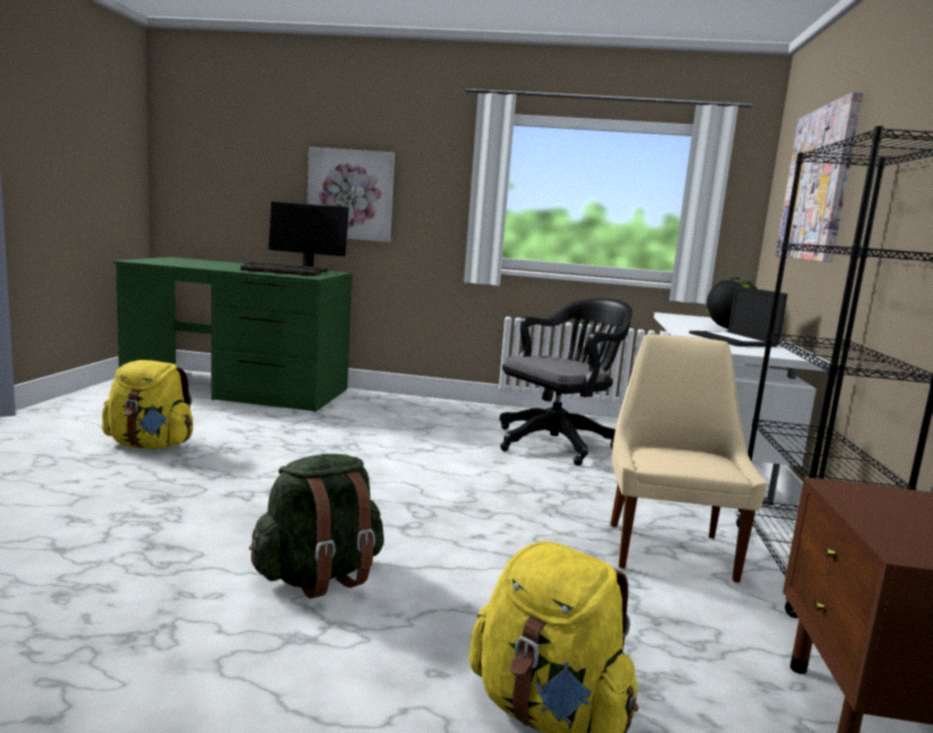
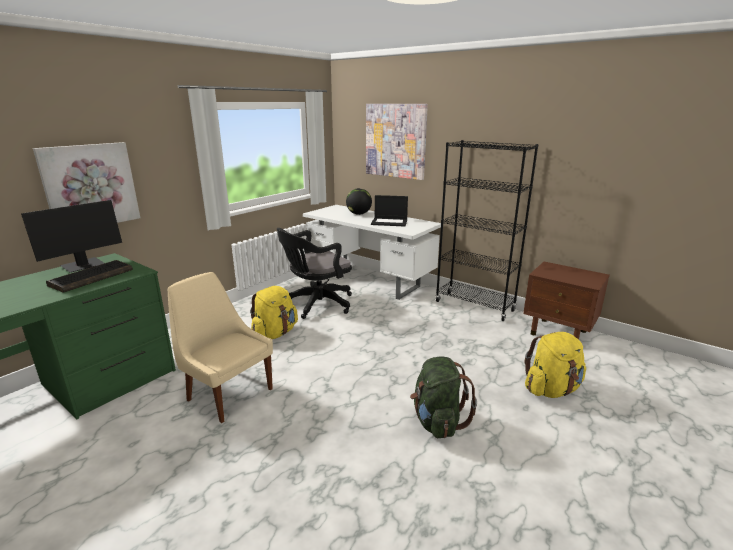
camera: 60 degrees left, 10 degrees up
yellow backpack [102,360,193,449] -> yellow backpack moved to [250,286,298,339]
black office chair [499,298,632,466] -> black office chair turned 120 degrees counterclockwise [277,228,352,319]
beige chair [610,334,767,583] -> beige chair moved to [168,272,273,423]

